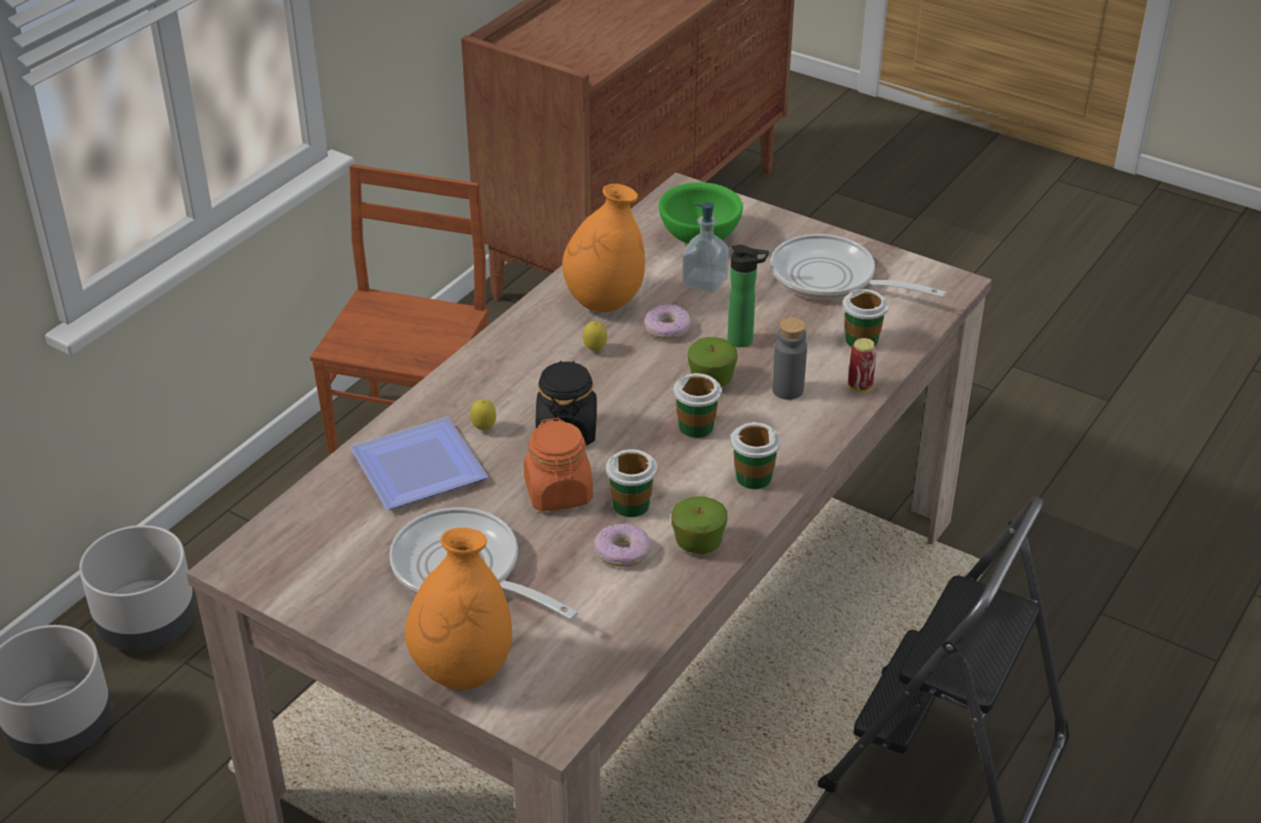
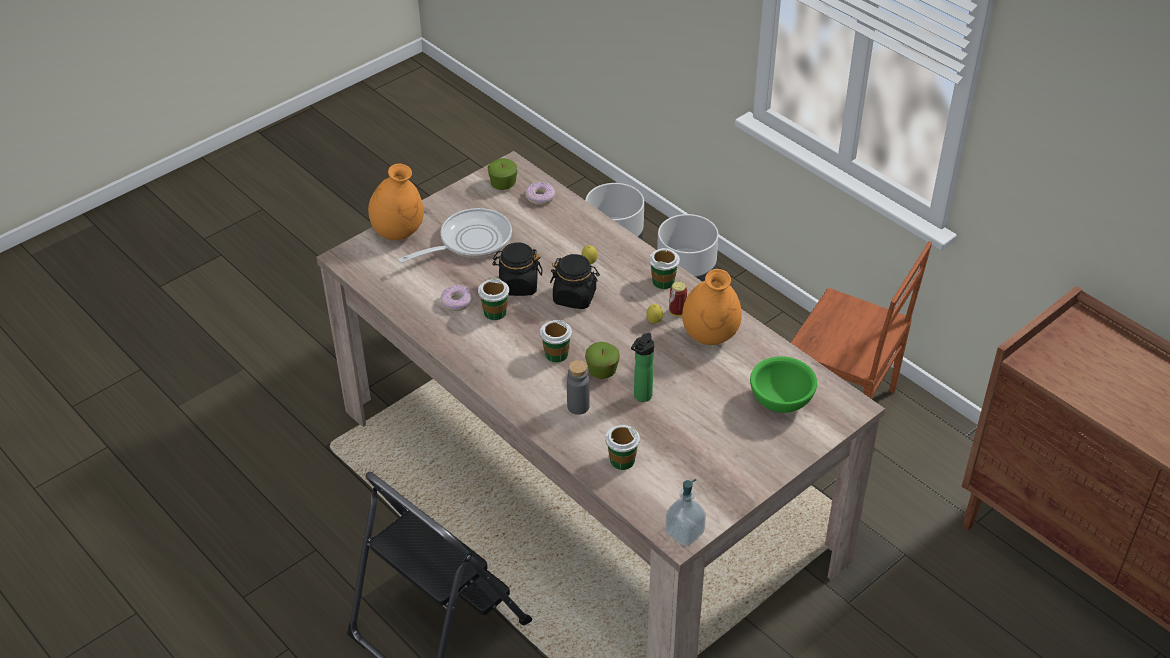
camera: 105 degrees right, 5 degrees up
plate [350,417,488,510] -> none
orange jar [524,418,593,511] -> black jar [492,242,543,296]
donut [644,304,691,340] -> donut moved to [525,182,556,205]
apple [671,496,728,554] -> apple moved to [488,158,517,190]
soap dispenser [683,202,729,293] -> soap dispenser moved to [665,479,706,546]
cup [730,422,781,489] -> cup moved to [649,248,680,289]
frying pan [771,234,946,299] -> none
can [848,338,877,393] -> can moved to [669,281,687,316]

